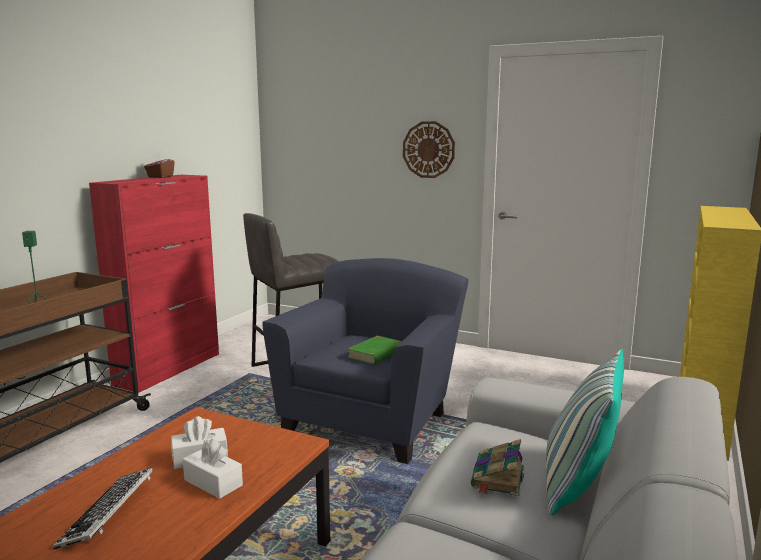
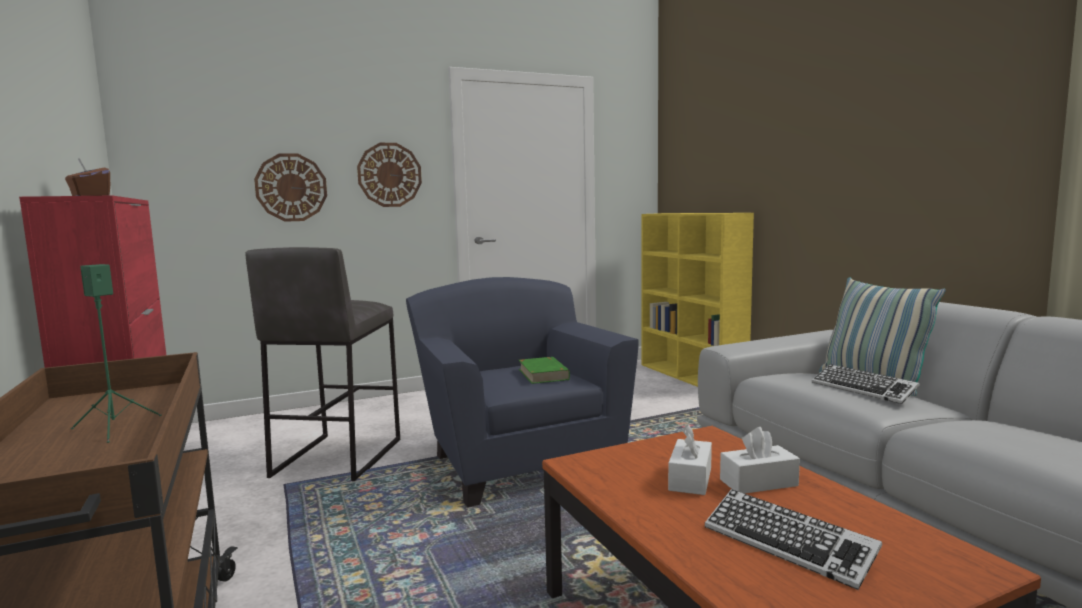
camera: 50 degrees left, 5 degrees down
book [471,439,524,496] -> keyboard [812,364,920,404]
none -> wall clock [254,153,327,222]

